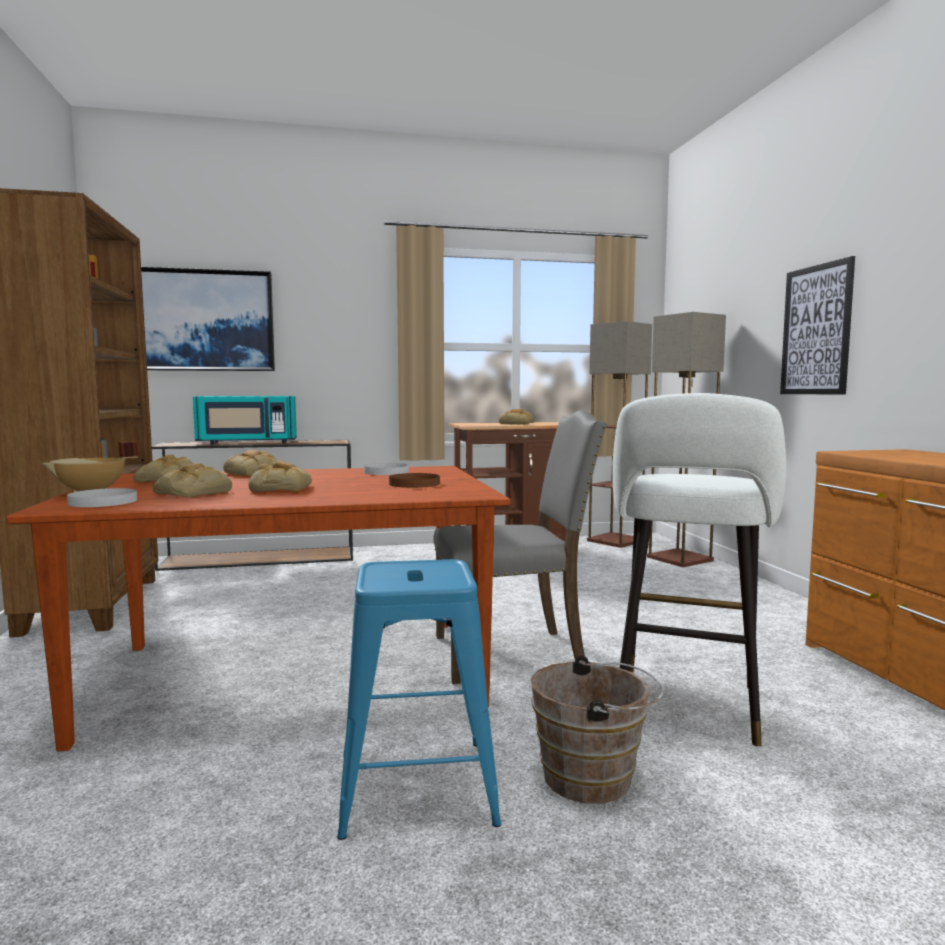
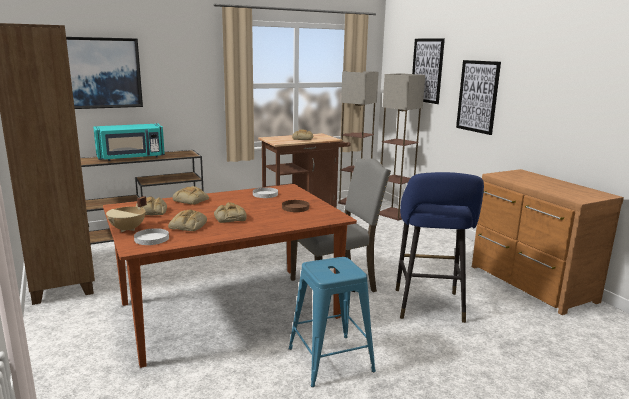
camera: 15 degrees left, 10 degrees up
brown bucket [531,656,664,804] -> none
white stool [612,393,786,746] -> blue stool [396,172,484,323]
none -> picture [412,38,445,104]

